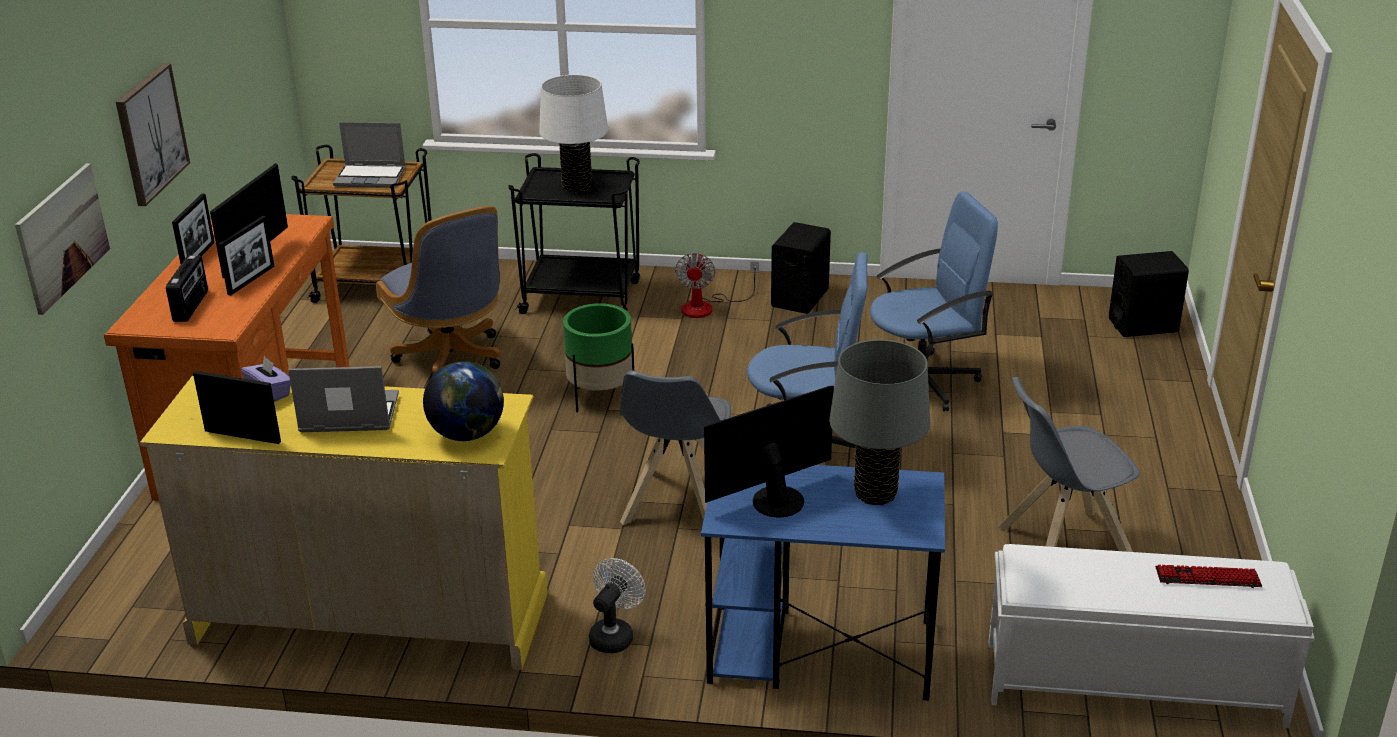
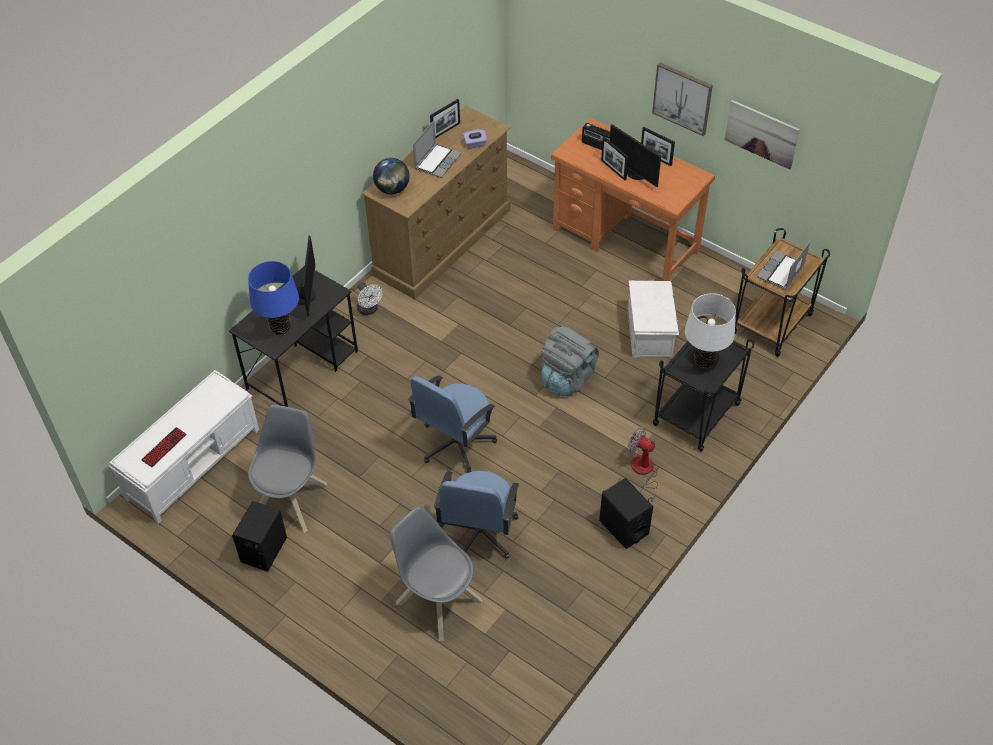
camera: 120 degrees right, 20 degrees up
picture [15,163,110,315] -> picture moved to [725,100,800,169]
yellow dresser [139,376,548,670] -> brown dresser [362,105,511,299]
blue office chair [376,206,500,379] -> white storage box [627,281,679,357]
green planter [563,303,634,412] -> grey backpack [540,326,599,396]
grey chair [620,370,731,525] -> grey chair moved to [390,506,482,641]
blue desk [701,465,945,701] -> black desk [229,266,358,407]
grey table lamp [829,340,930,505] -> blue table lamp [248,261,299,335]
black speaker [1109,251,1189,337] -> black speaker moved to [232,501,287,571]

